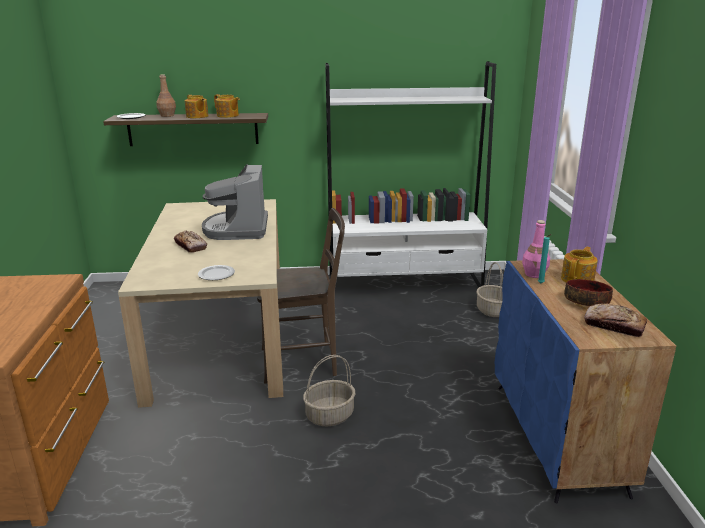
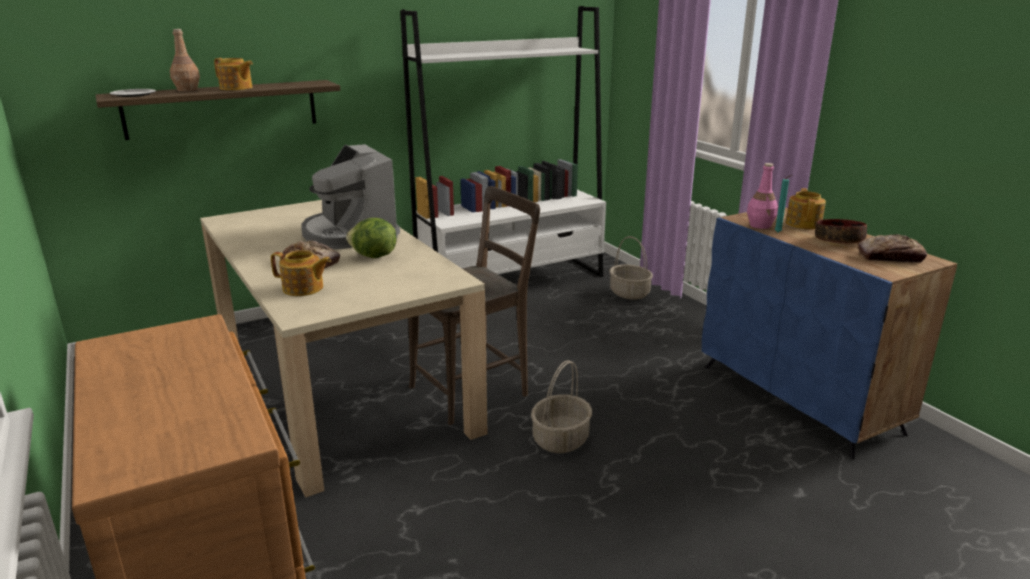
camera: 25 degrees left, 0 degrees up
plate [198,265,235,280] -> none
teapot [214,94,240,118] -> teapot moved to [271,250,331,296]
none -> lettuce [346,218,397,258]

